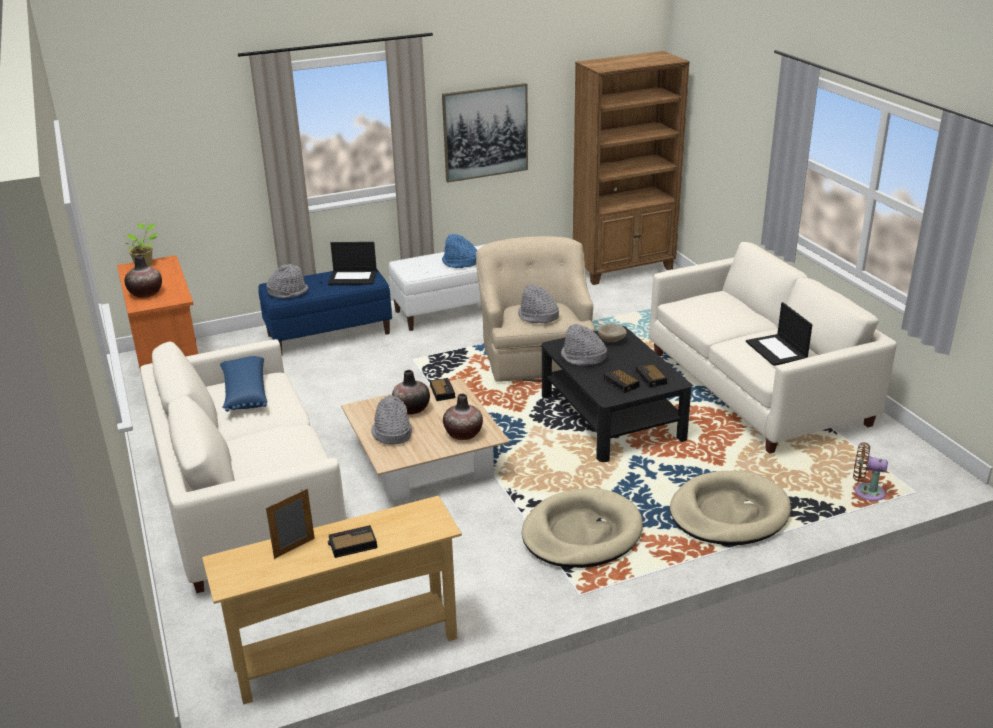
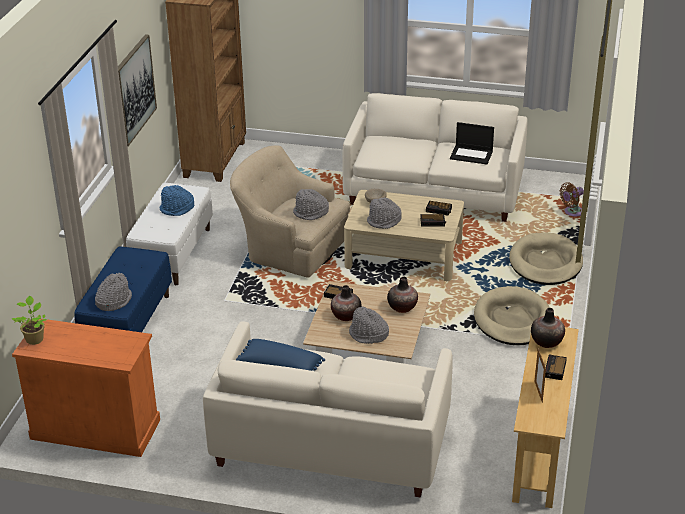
camera: 55 degrees left, 5 degrees up
vase [125,255,162,298] -> vase moved to [531,308,565,348]
laptop [328,242,377,285] -> none
black coffee table [542,326,692,462] -> beige coffee table [344,190,464,281]

